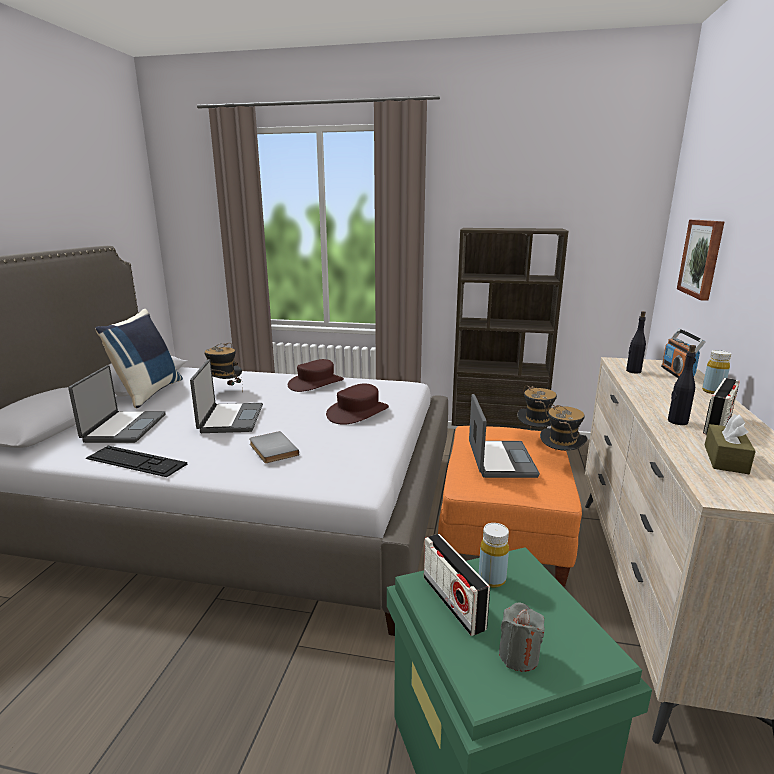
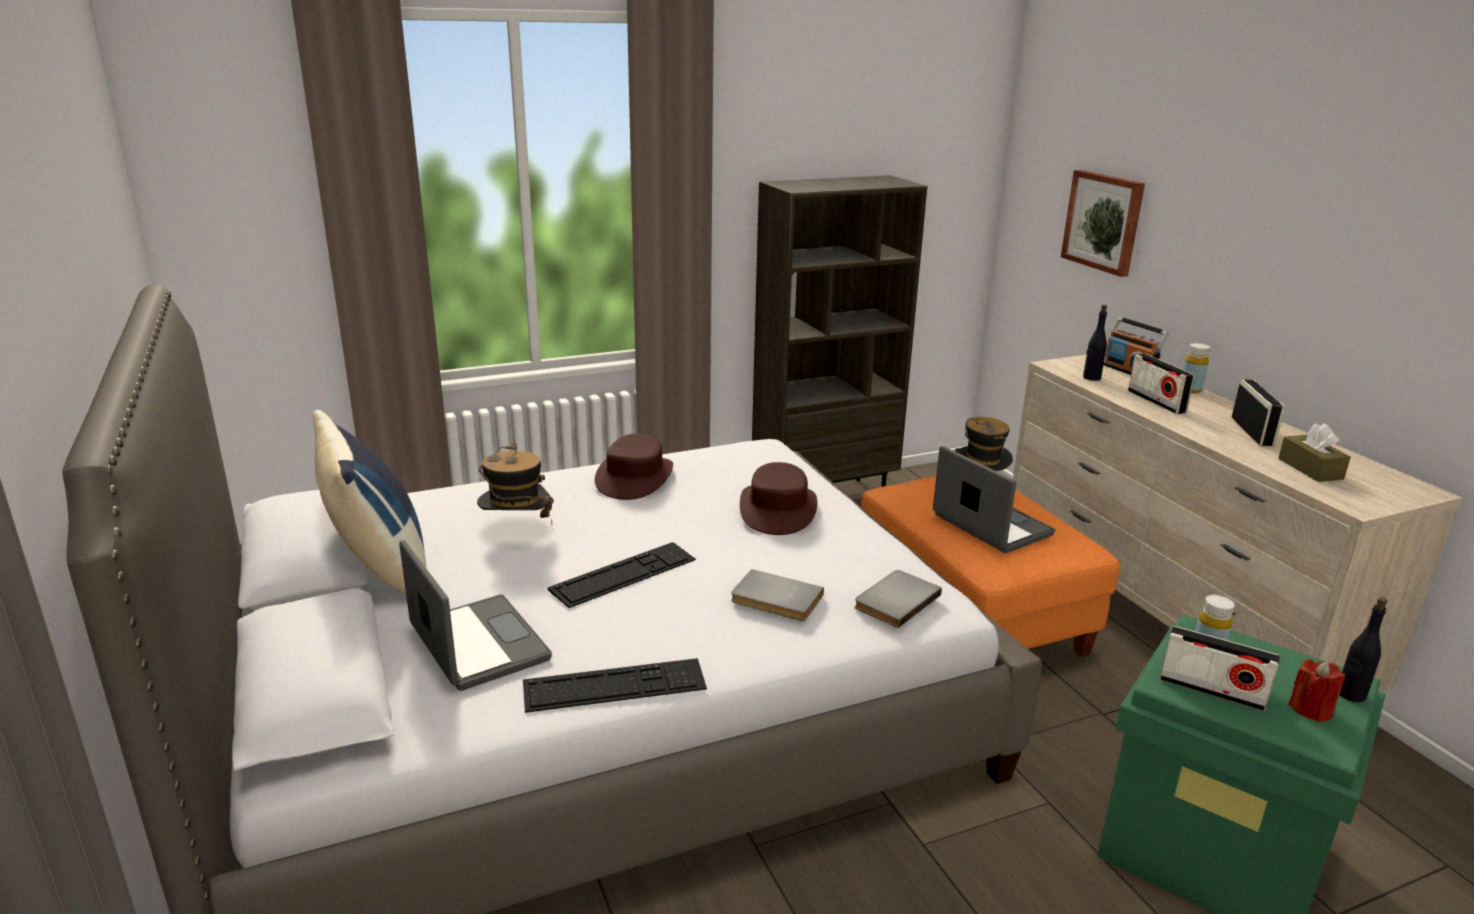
camera: 35 degrees left, 5 degrees up
laptop [190,359,263,433] -> keyboard [548,542,696,608]
grey candle [499,602,545,672] -> red candle [1288,659,1345,722]
hat [540,404,588,451] -> none
black bottle [668,345,696,425] -> black bottle moved to [1340,597,1387,702]
none -> grey book [854,570,942,628]
none -> radio [1128,353,1195,414]

